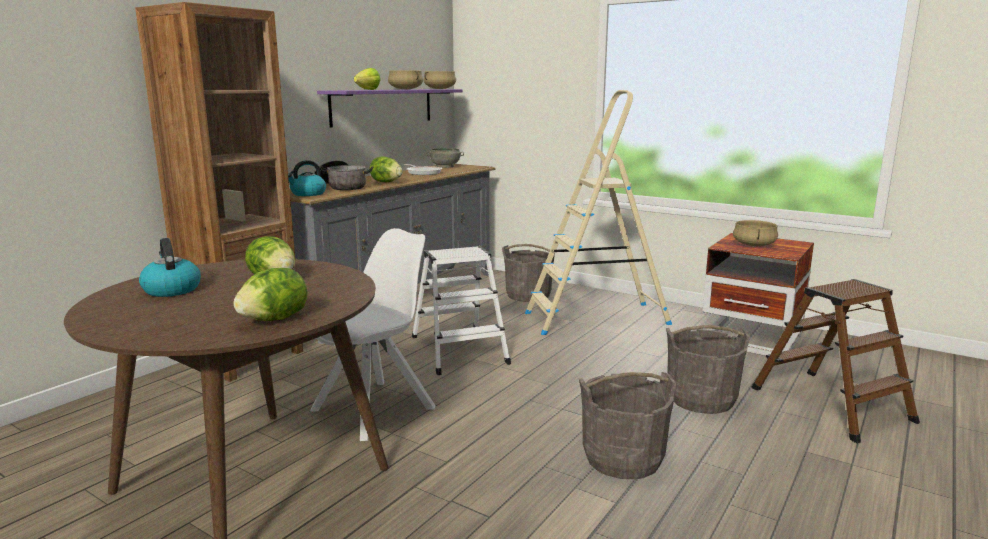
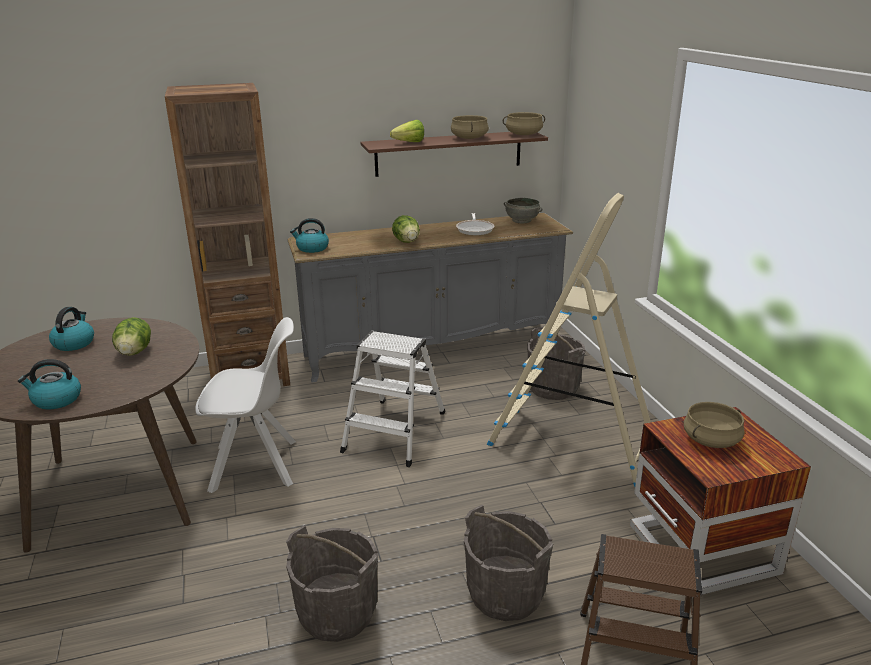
camera: 40 degrees right, 10 degrees up
lettuce [234,268,308,321] -> kettle [18,359,81,410]
cooking pot [314,160,373,190] -> none
purple shelf [317,89,463,128] -> brown shelf [361,132,548,177]

